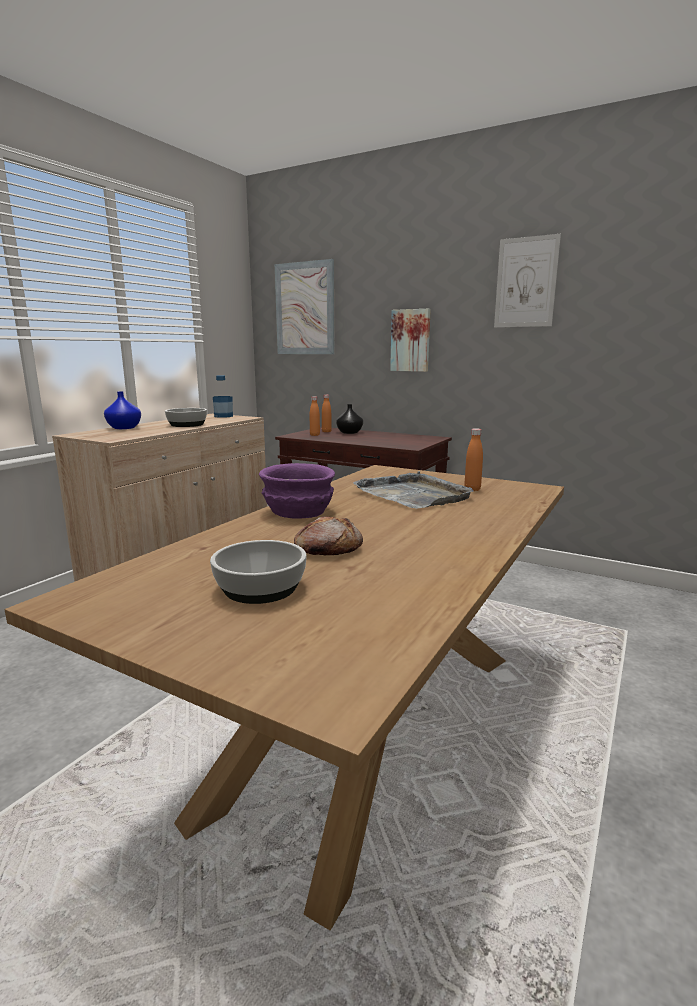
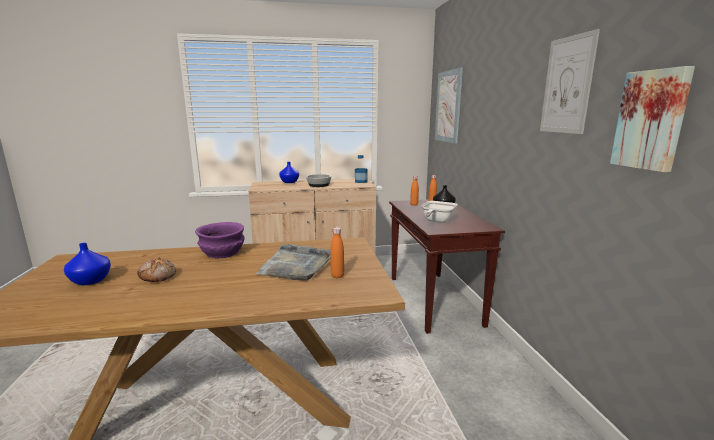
camera: 50 degrees right, 0 degrees up
bowl [210,540,307,604] -> blue vase [64,243,111,285]
picture [390,309,431,372] -> picture moved to [610,66,695,172]
none -> frying pan [421,201,458,223]

